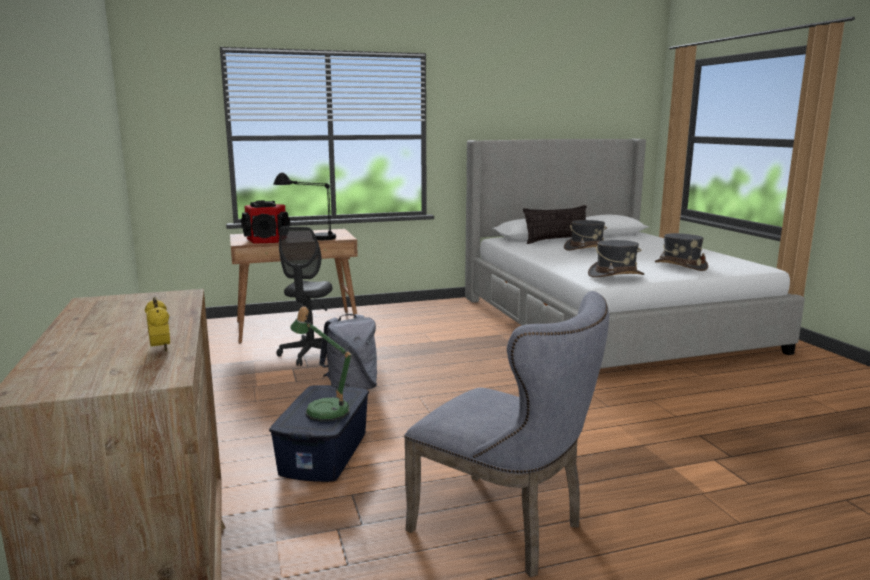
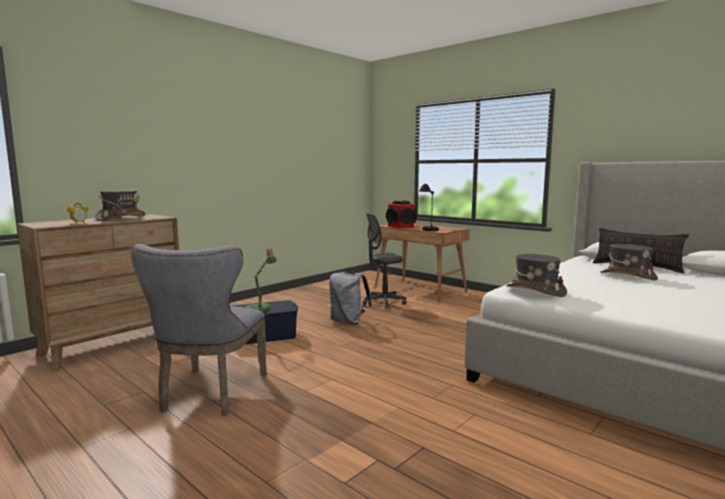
camera: 60 degrees right, 5 degrees down
grey hat [655,233,708,271] -> grey hat moved to [95,190,145,221]

